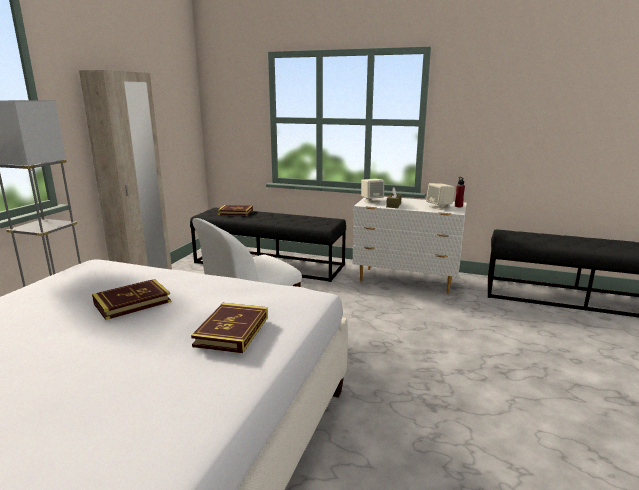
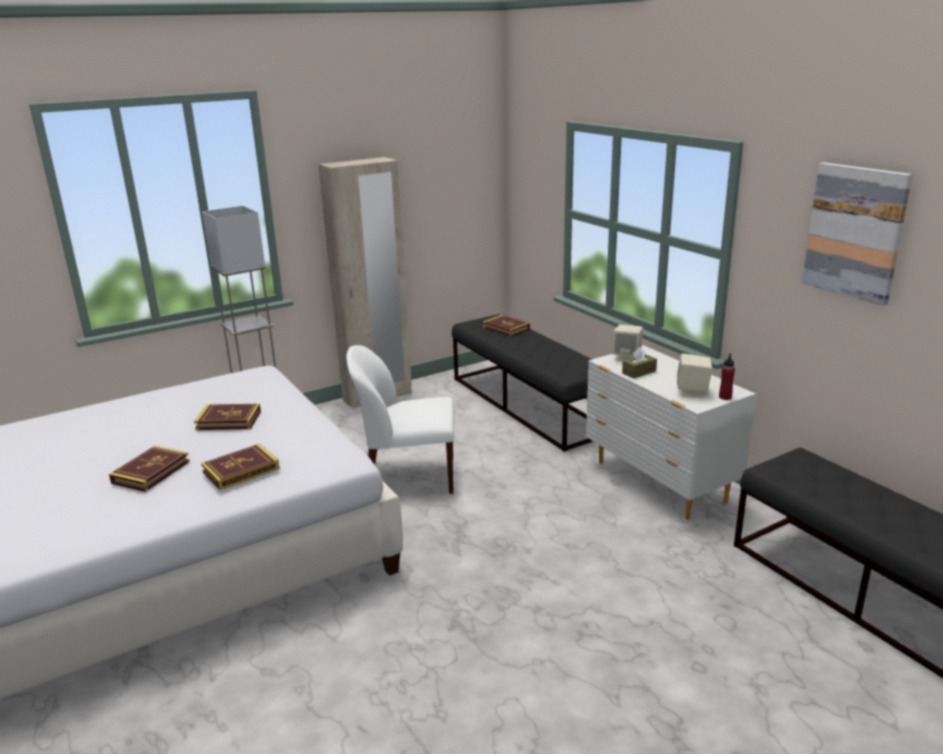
camera: 40 degrees right, 5 degrees up
none -> book [109,446,190,492]
none -> picture [802,162,913,306]

